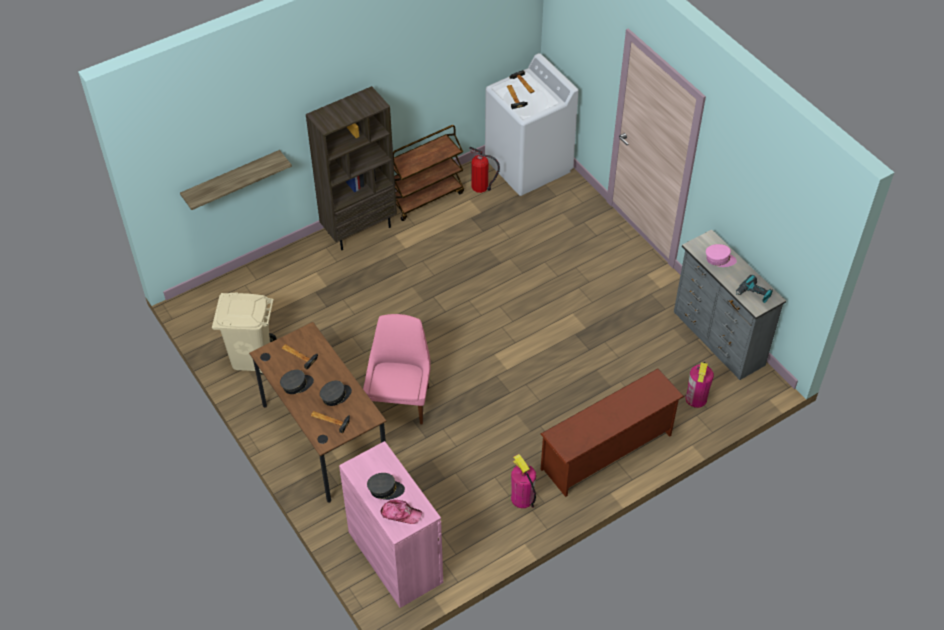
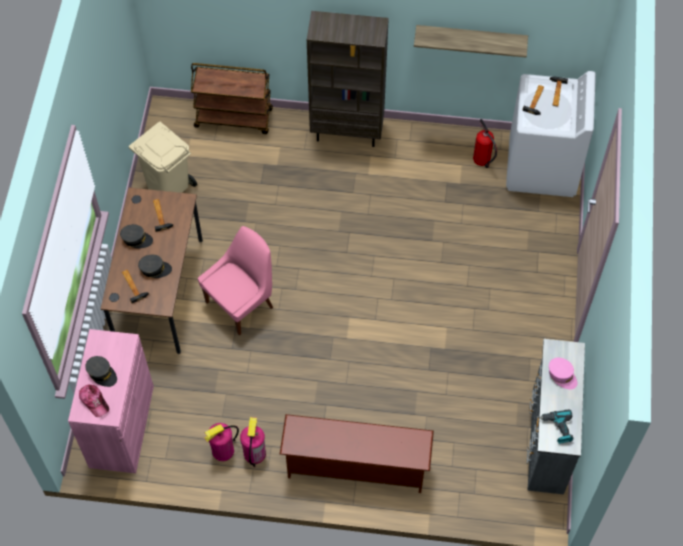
camera: 40 degrees right, 10 degrees up
shelf [180,150,292,210] -> shelf moved to [414,25,528,57]
brown cart [393,125,464,221] -> brown cart moved to [191,63,273,134]
fire extinguisher [686,362,714,408] -> fire extinguisher moved to [204,423,239,461]

